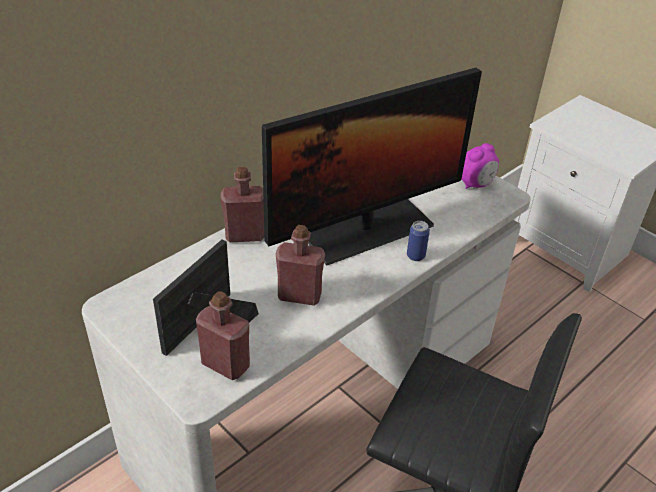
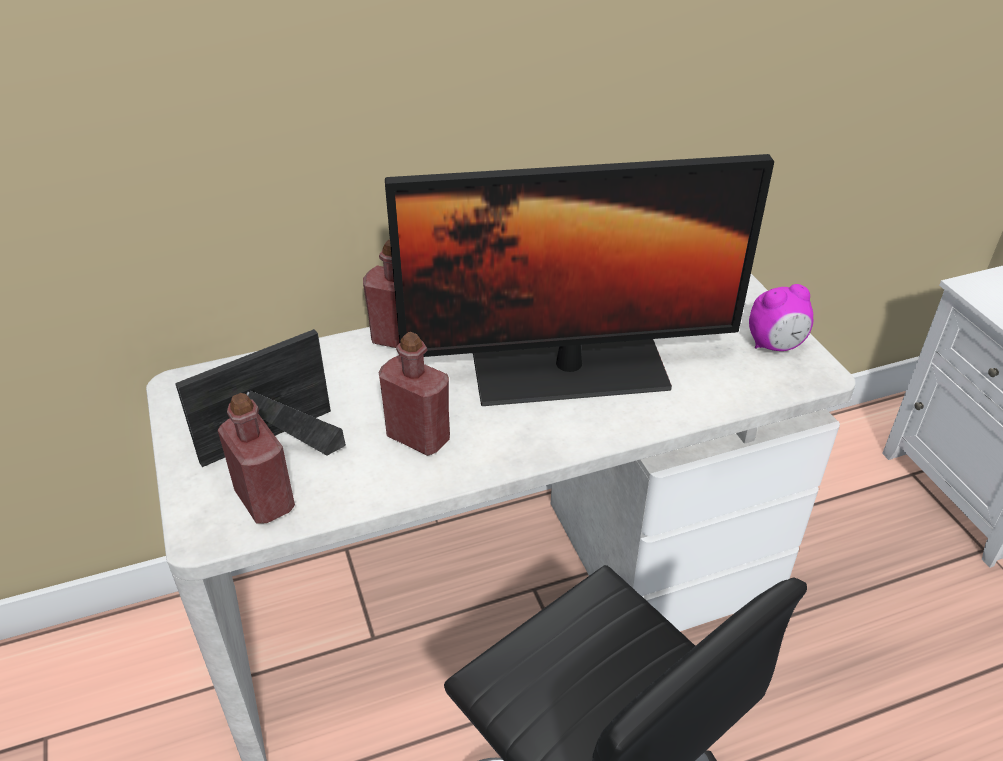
camera: 25 degrees right, 0 degrees up
can [407,221,430,261] -> none

